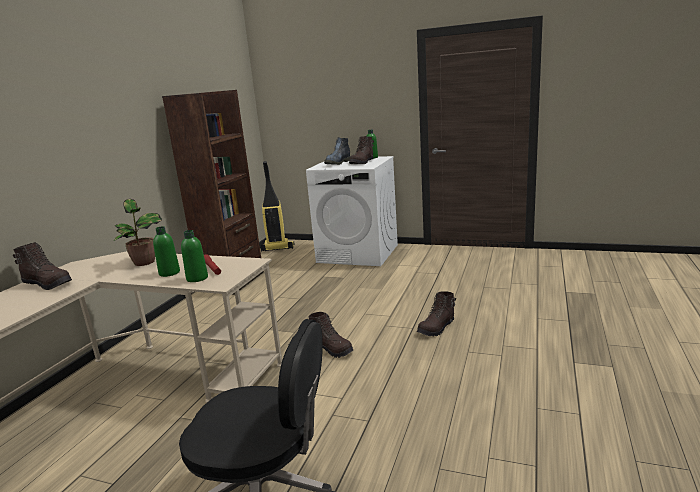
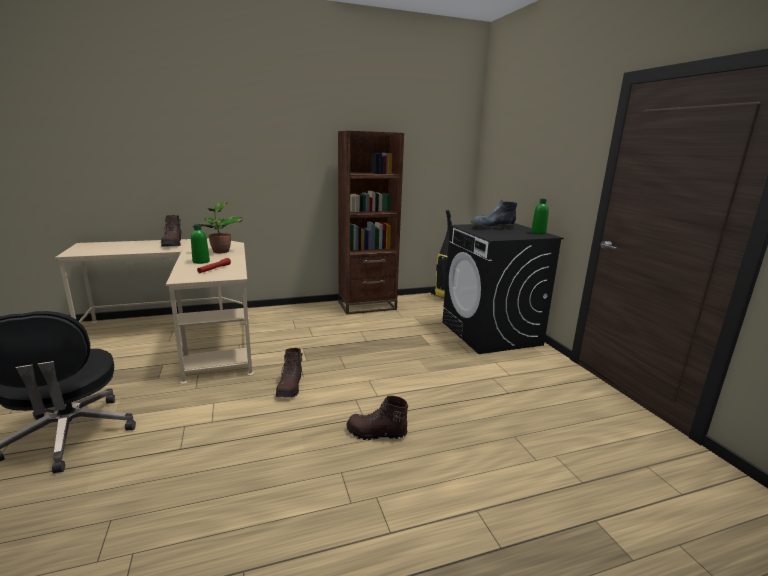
camera: 50 degrees right, 0 degrees up
green bottle [181,230,208,282] -> none
white washing machine [306,156,398,266] -> black washing machine [442,223,564,354]
brown boot [349,136,374,164] -> none

